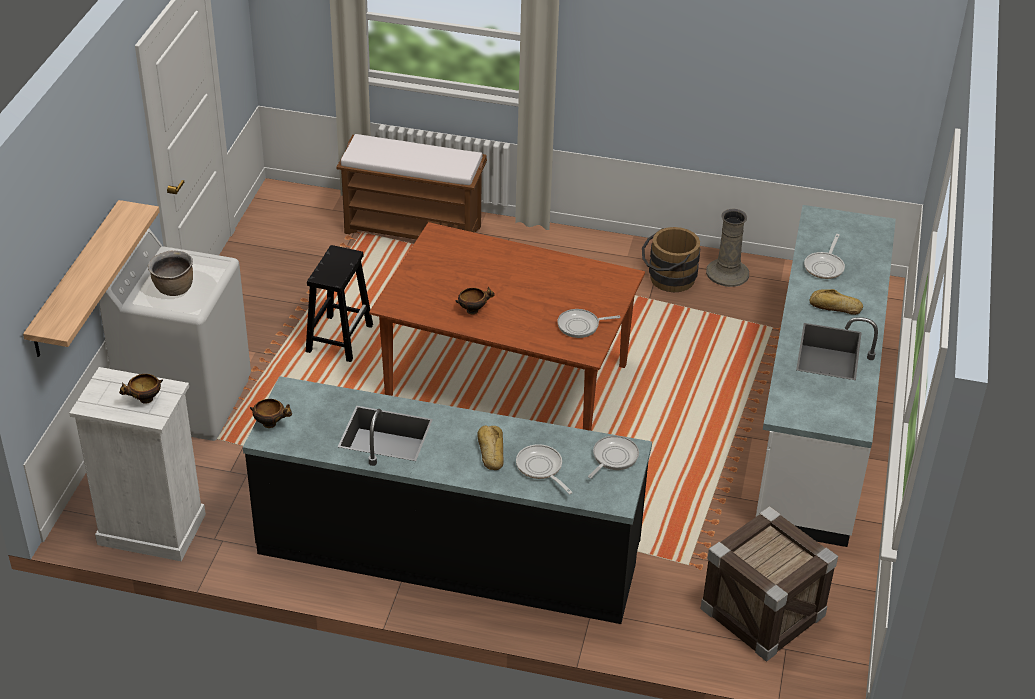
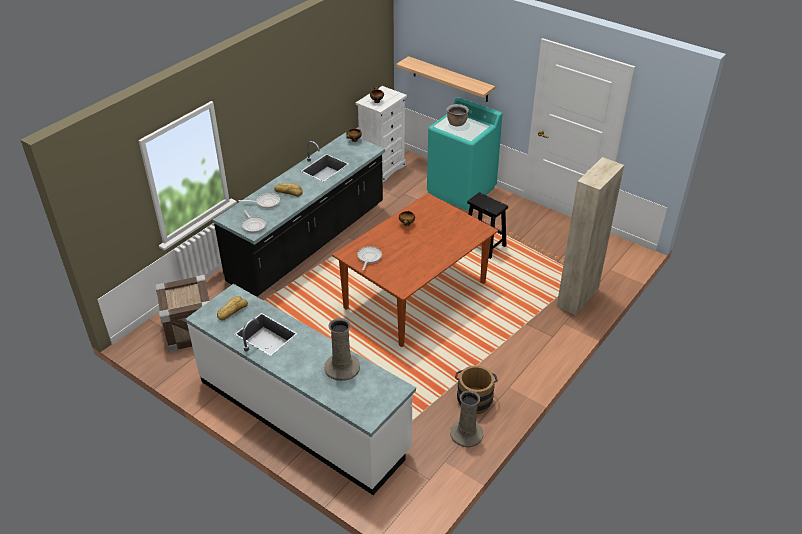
camera: 115 degrees right, 0 degrees up
white washing machine [99,228,251,441] -> turquoise washing machine [427,97,502,210]
brown bench [336,134,487,240] -> beige cabinet [557,157,624,315]
frying pan [804,234,845,279] -> beige vase [324,318,360,381]
bread [810,289,863,315] -> bread moved to [217,296,248,321]

